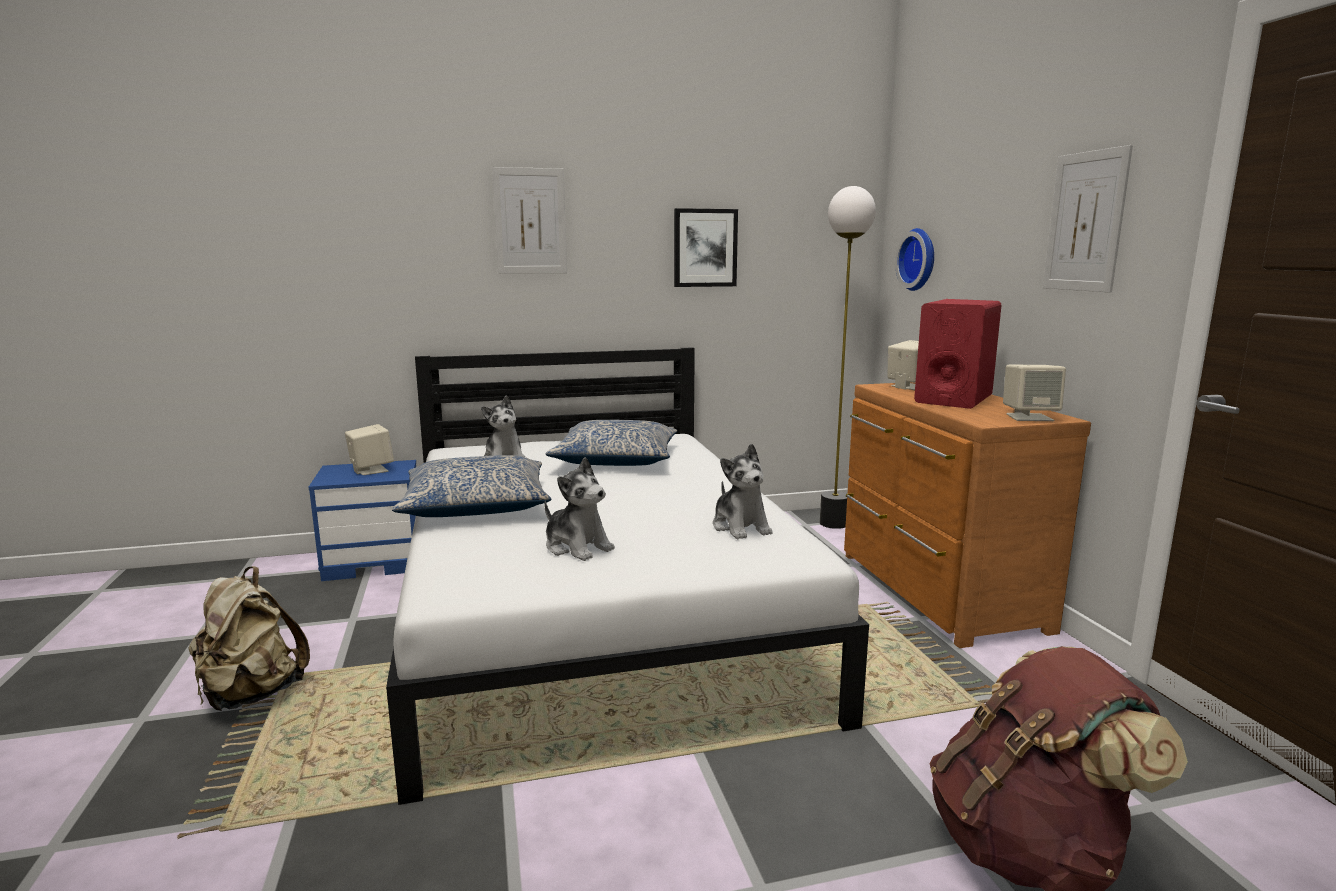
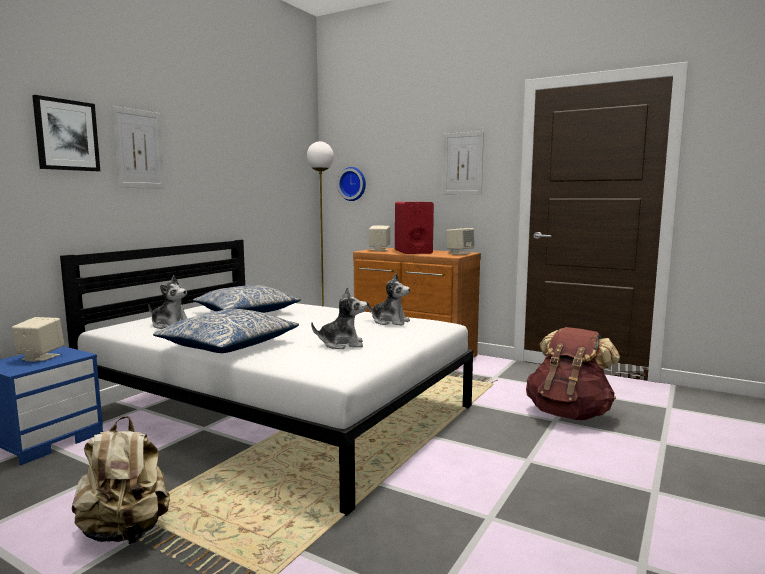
camera: 45 degrees left, 5 degrees down
picture [674,208,738,287] -> picture moved to [32,95,100,171]

